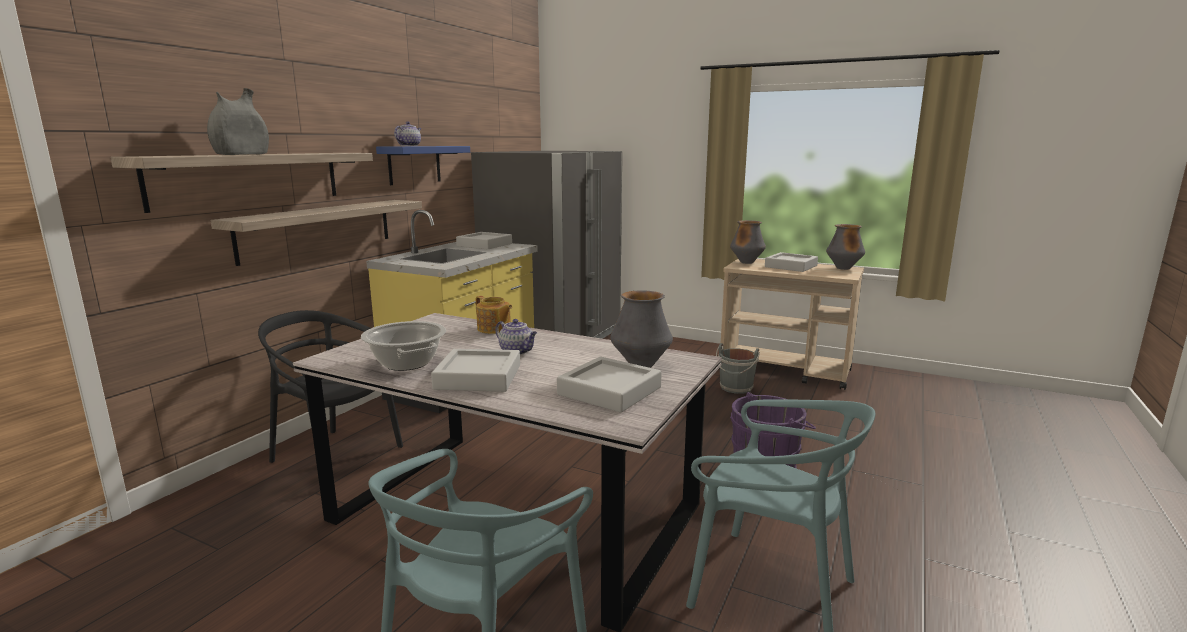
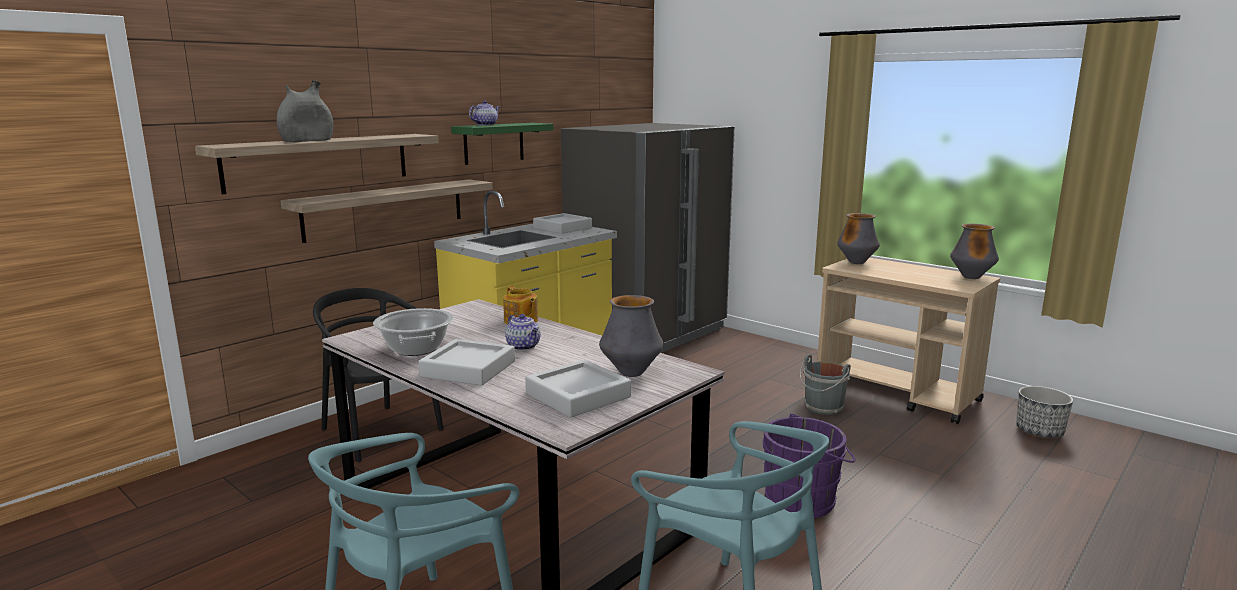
camera: 15 degrees right, 0 degrees up
blue shelf [376,146,470,185] -> green shelf [451,123,553,165]
grey tray [765,252,818,272] -> none
none -> planter [1016,386,1073,438]

